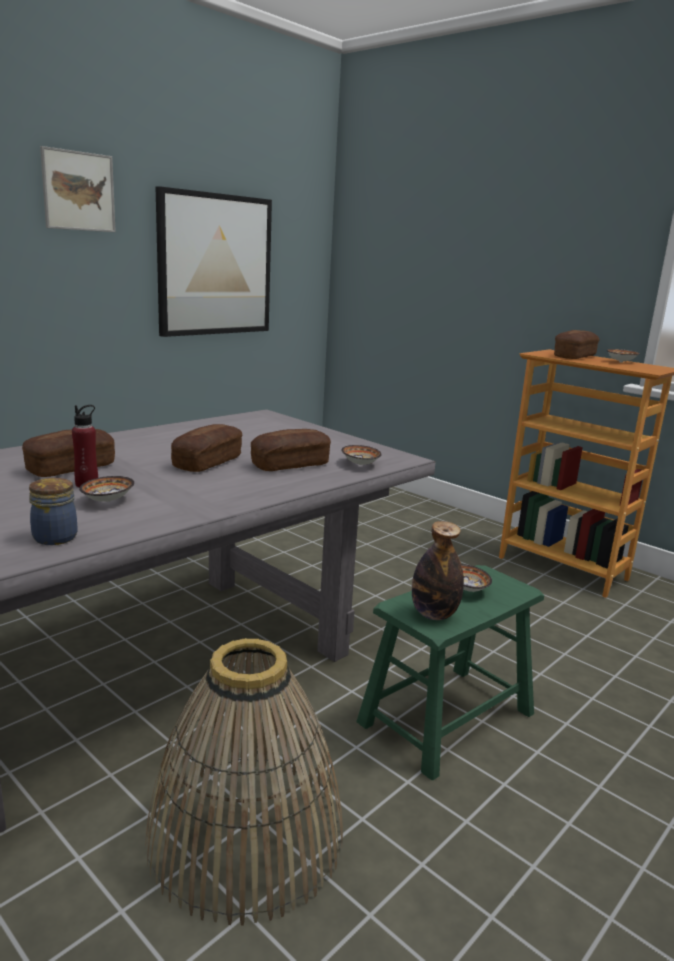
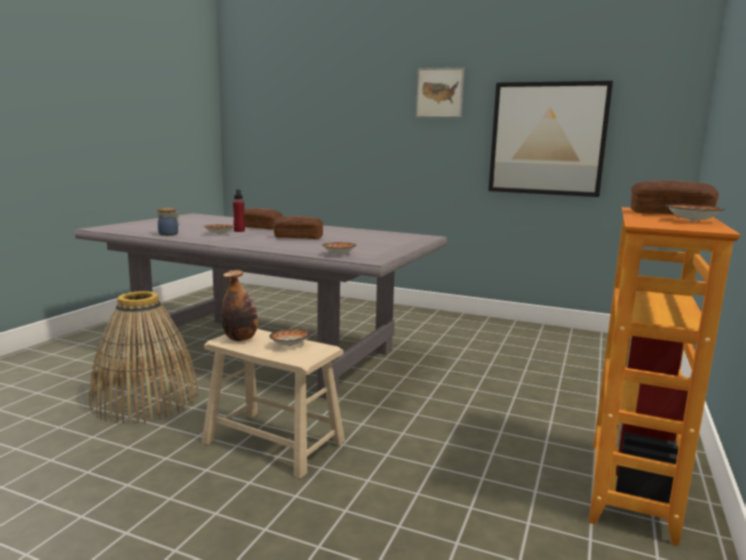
camera: 70 degrees right, 5 degrees down
bread [251,429,331,471] -> none
green stool [357,565,544,780] -> beige stool [202,329,345,479]

